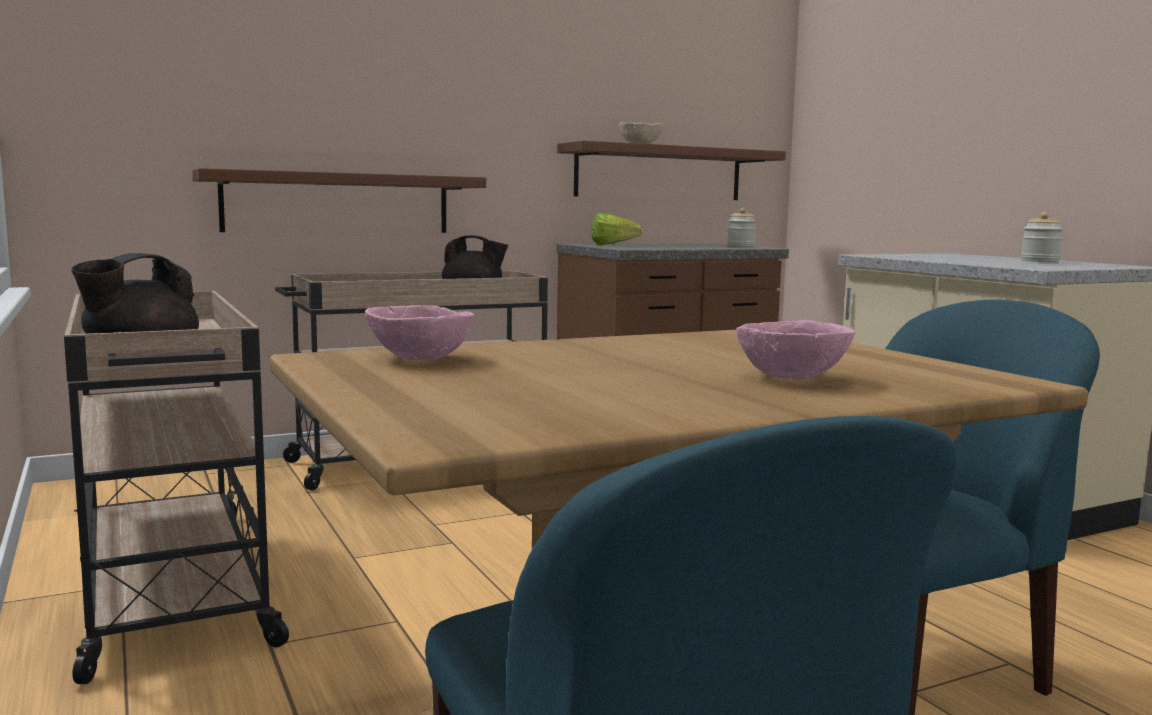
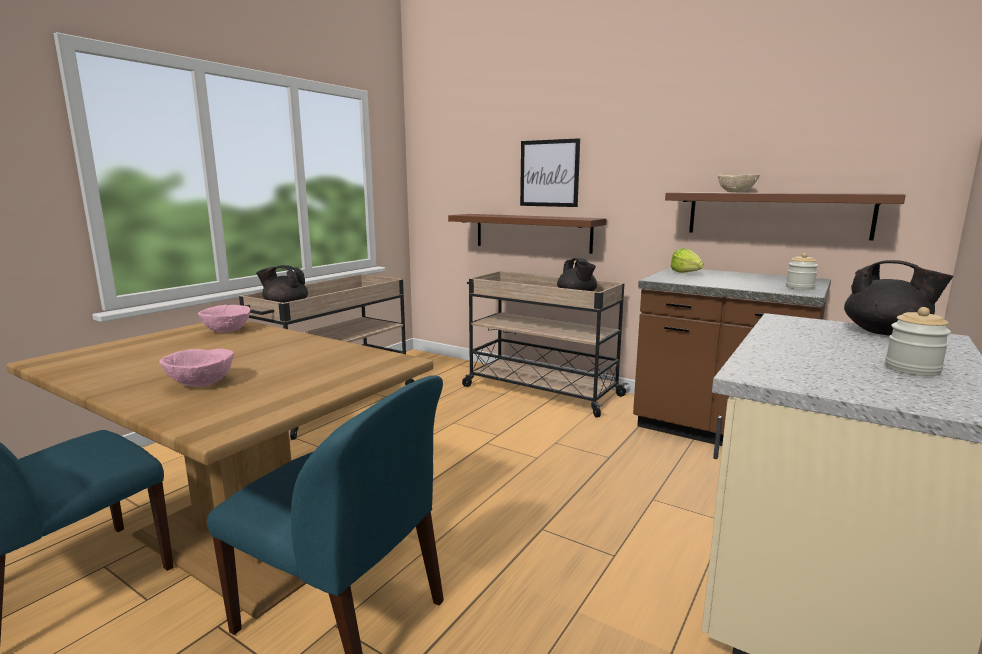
camera: 60 degrees right, 5 degrees up
none -> picture [520,138,580,207]
none -> black teapot [844,260,953,336]

